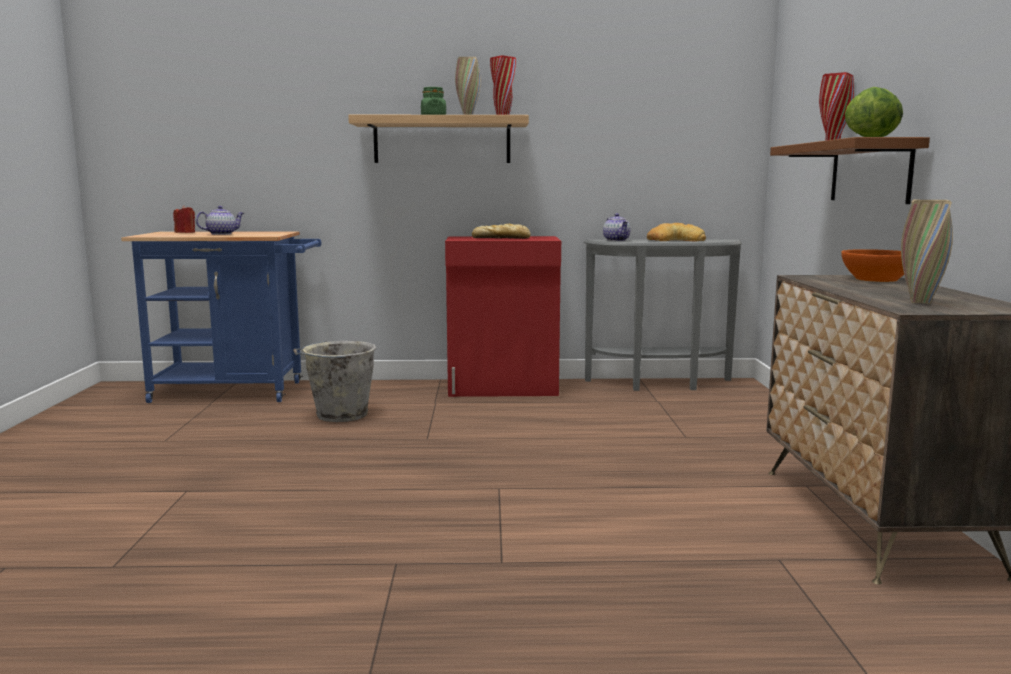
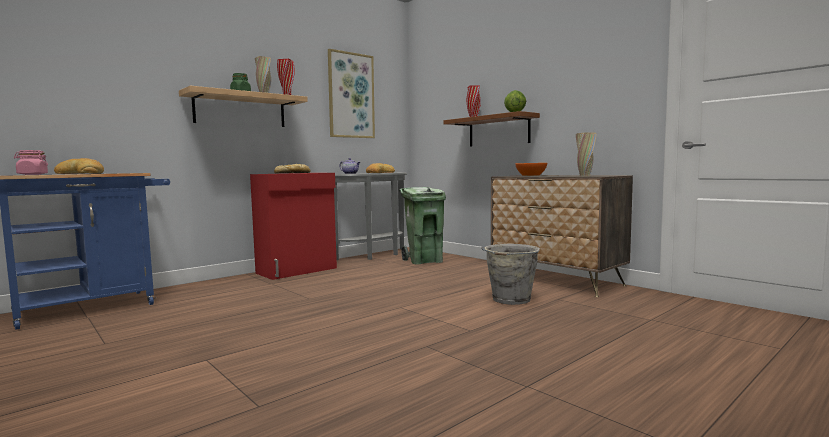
camera: 40 degrees left, 5 degrees down
red candle [173,205,195,233] -> pink jar [14,150,48,175]
teapot [196,206,244,235] -> bread [54,158,104,174]
grey bucket [293,341,376,422] -> grey bucket moved to [481,244,540,305]
none -> picture [328,49,375,138]
none -> green trash can [399,187,446,264]

